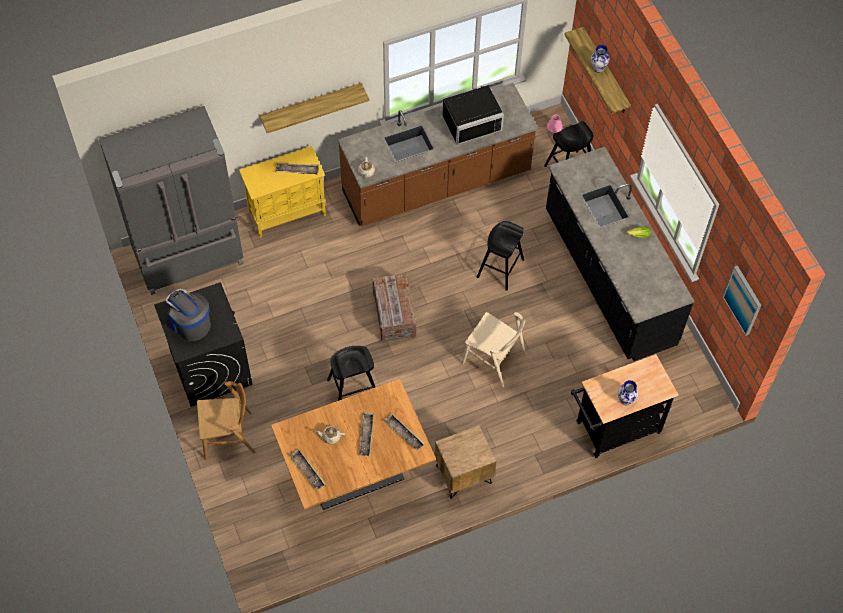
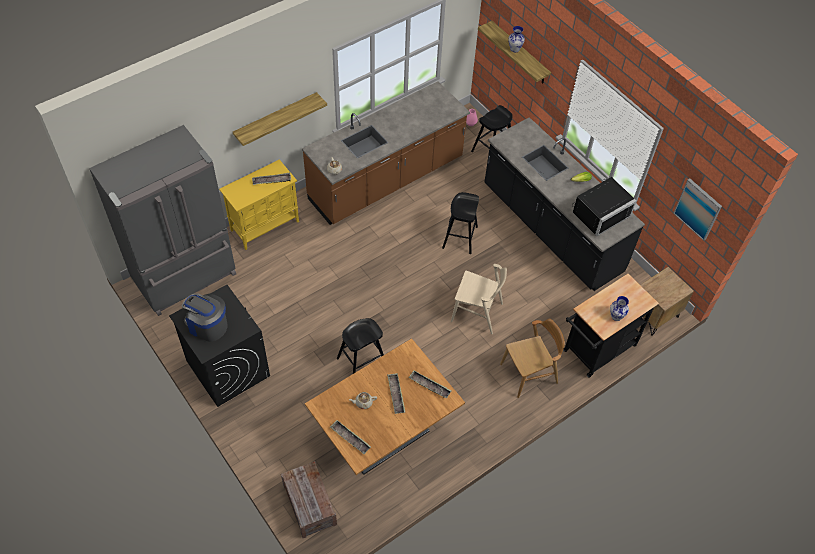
camera: 15 degrees left, 5 degrees down
brown chair [197,381,256,460] -> brown chair moved to [500,319,565,398]
crate [372,274,416,342] -> crate moved to [281,461,337,538]
brown nightstand [435,425,496,499] -> brown nightstand moved to [641,267,694,336]
black microwave [442,85,504,145] -> black microwave moved to [572,177,637,236]

